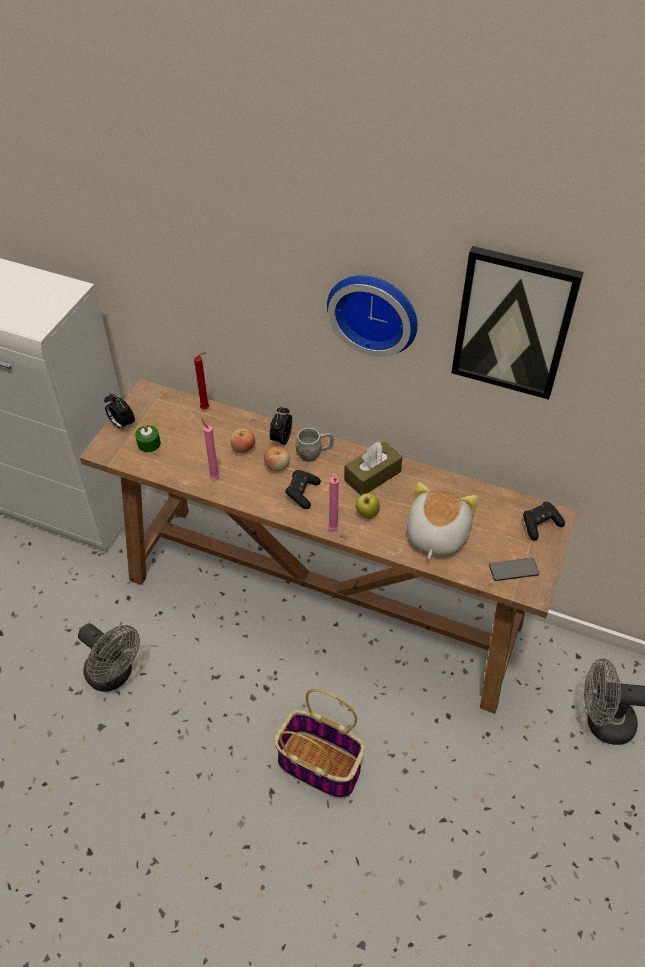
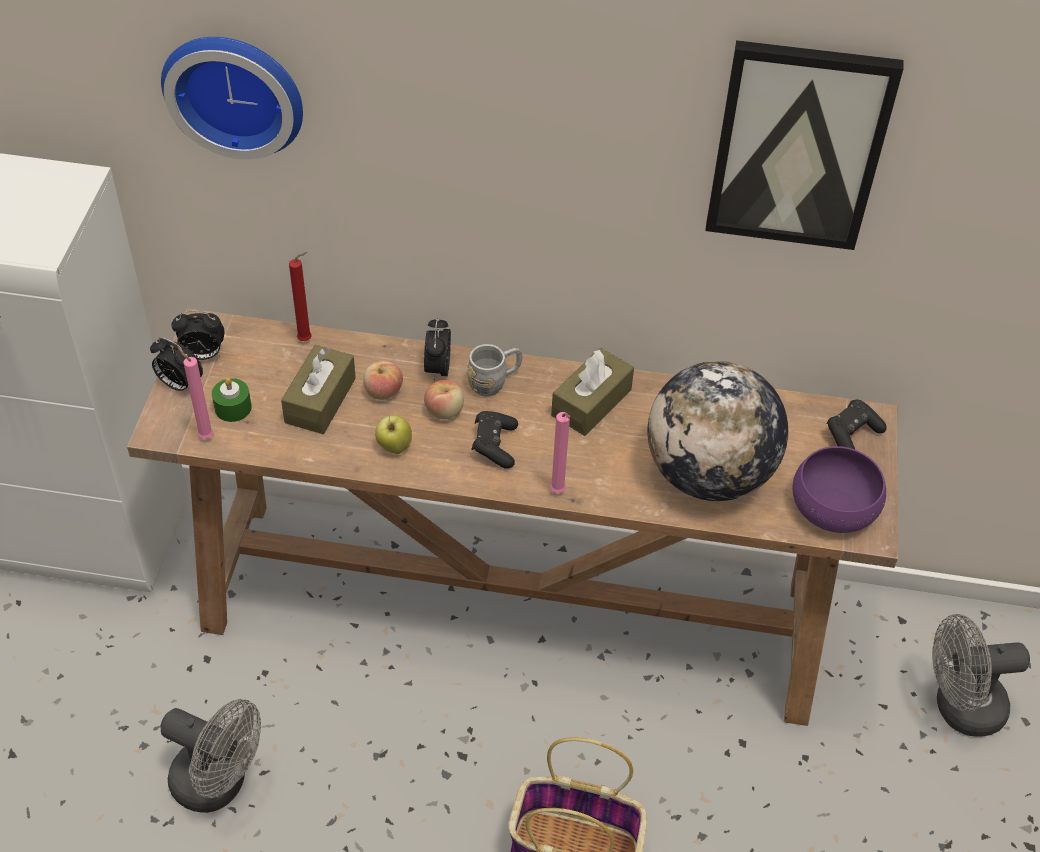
camera: 15 degrees left, 0 degrees up
pink candle [201,418,219,479] -> pink candle moved to [177,347,213,439]
wall clock [327,275,417,357] -> wall clock moved to [161,37,303,159]
apple [356,493,380,519] -> apple moved to [375,415,412,454]
plush toy [407,482,478,559] -> globe [648,361,788,501]
phone [489,558,539,581] -> purple bowl [792,446,886,533]
none -> alarm clock [171,311,225,360]
none -> brown tissue box [281,345,356,434]

